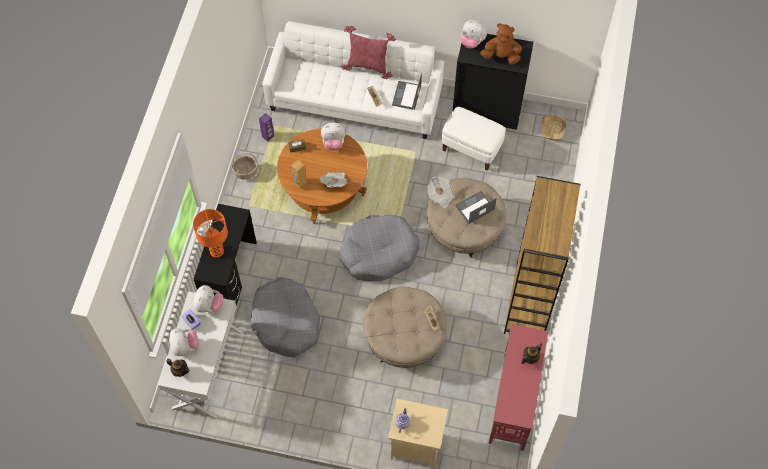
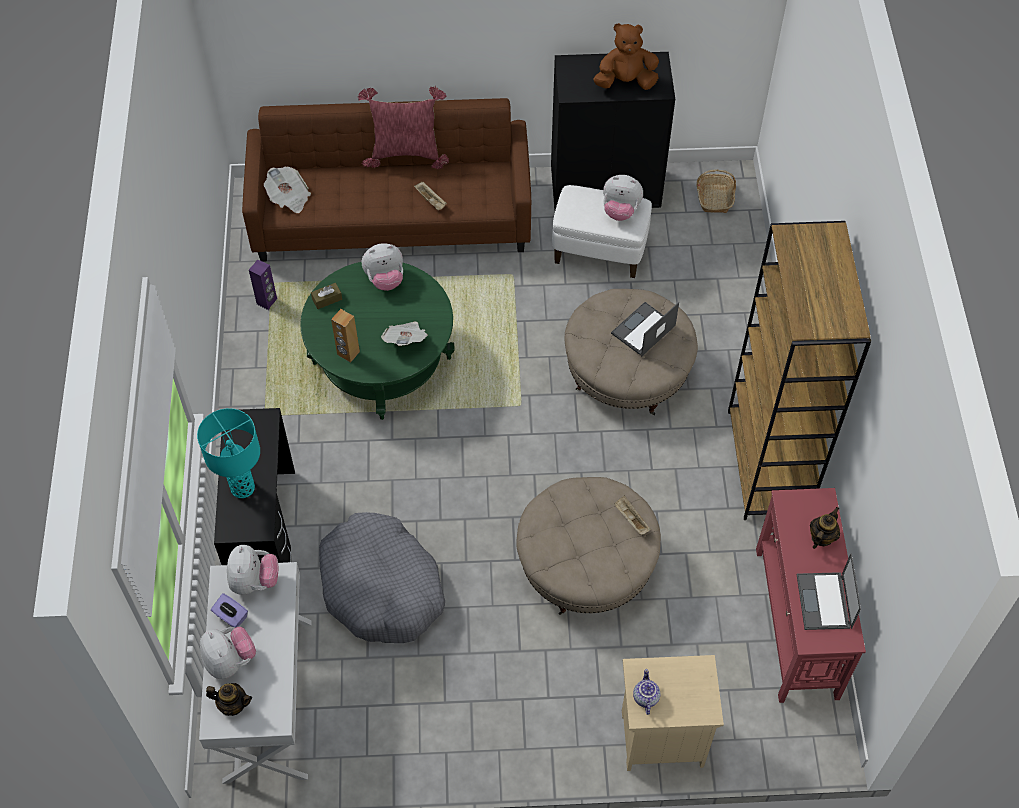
camera: 15 degrees left, 5 degrees down
orange table lamp [193,209,228,258] -> turquoise table lamp [197,408,260,498]
basket [232,153,258,180] -> none
white sofa [263,21,444,139] -> brown sofa [242,98,531,262]
brown coffee table [277,129,367,224] -> green coffee table [300,262,454,420]
grey dog bed [340,215,419,281] -> none
laptop [392,73,422,110] -> laptop moved to [797,553,861,630]
newspaper [427,177,455,208] -> newspaper moved to [264,167,311,213]
plush toy [460,20,487,48] -> plush toy moved to [603,175,643,221]

